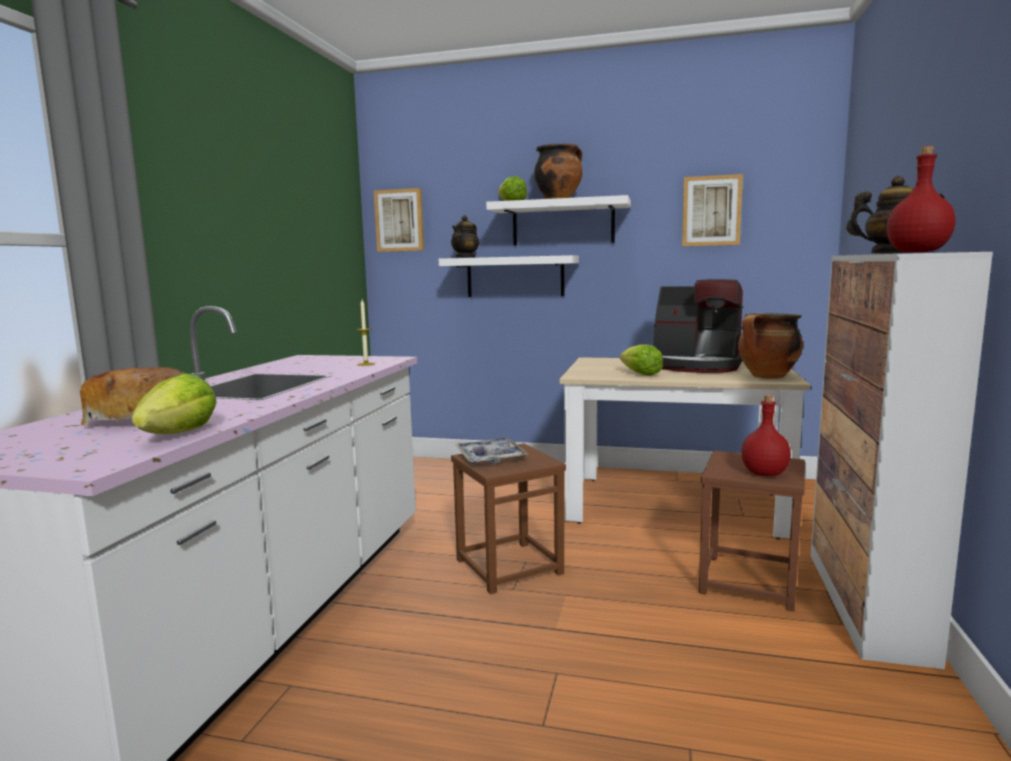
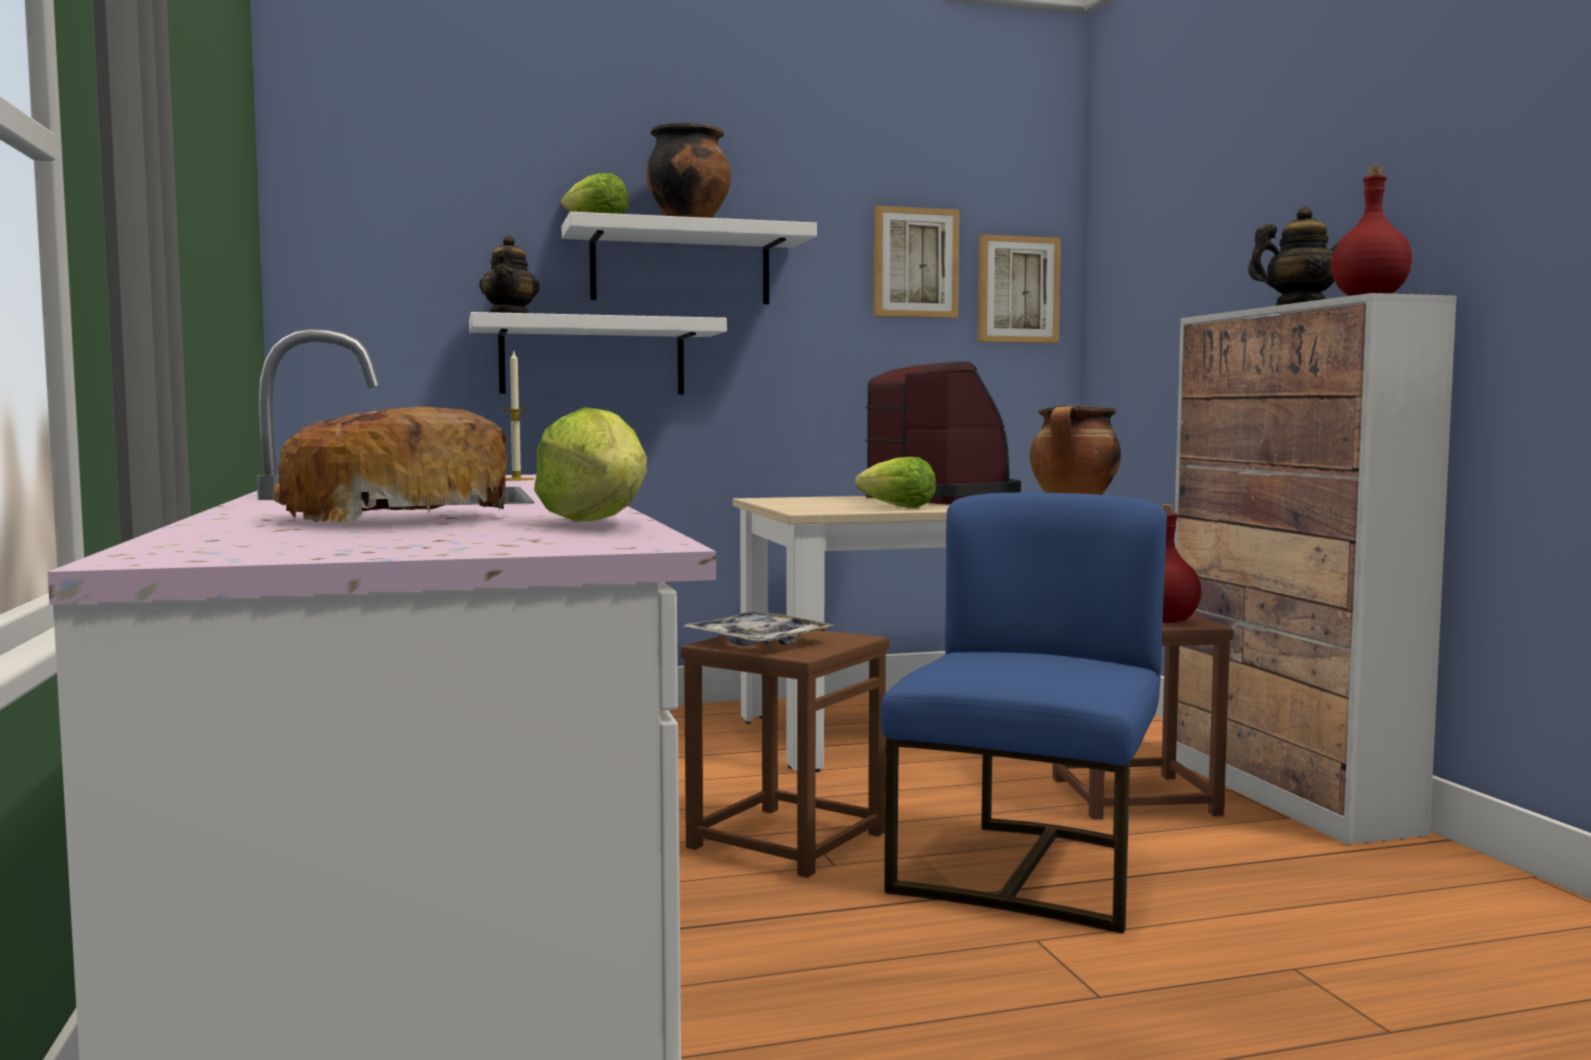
camera: 30 degrees left, 5 degrees down
picture [374,188,424,252] -> picture moved to [978,234,1061,343]
coffee machine [654,279,744,373] -> coffee machine turned 120 degrees counterclockwise [866,361,1021,504]
none -> blue chair [880,493,1167,934]

